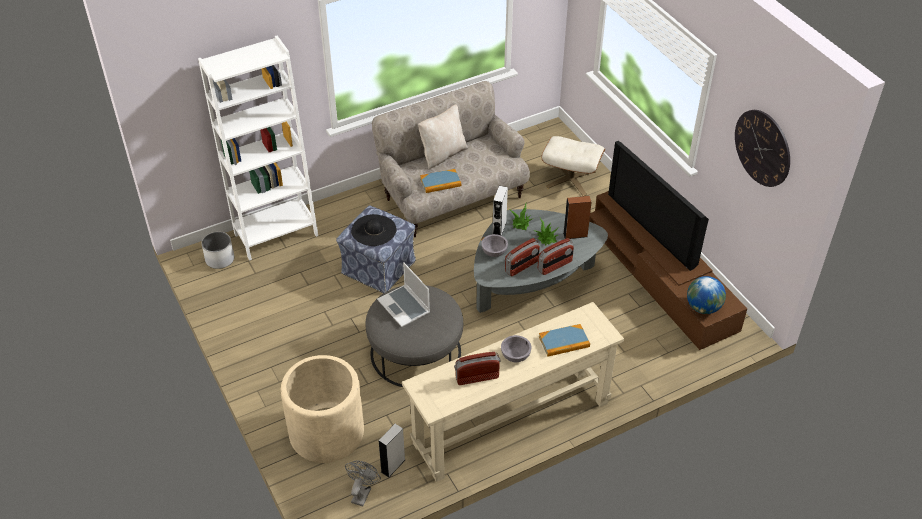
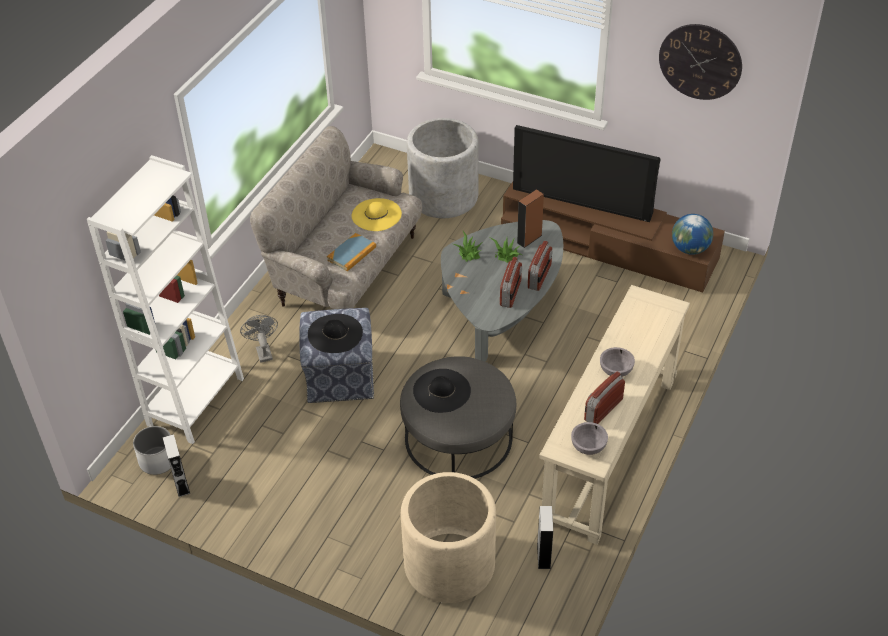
camera: 35 degrees left, 0 degrees up
grey fan [345,460,381,506] -> grey fan moved to [240,315,278,363]
laptop [377,262,430,327] -> black hat [413,369,471,413]
beige pillow [418,104,468,169] -> none
grey bowl [481,234,508,257] -> grey bowl moved to [571,422,608,455]
grey speaker [492,186,508,236] -> grey speaker moved to [162,434,190,497]
book [539,324,590,357] -> none
beige ottoman [541,136,605,196] -> grey planter [407,118,479,218]
none -> yellow hat [352,198,402,231]

